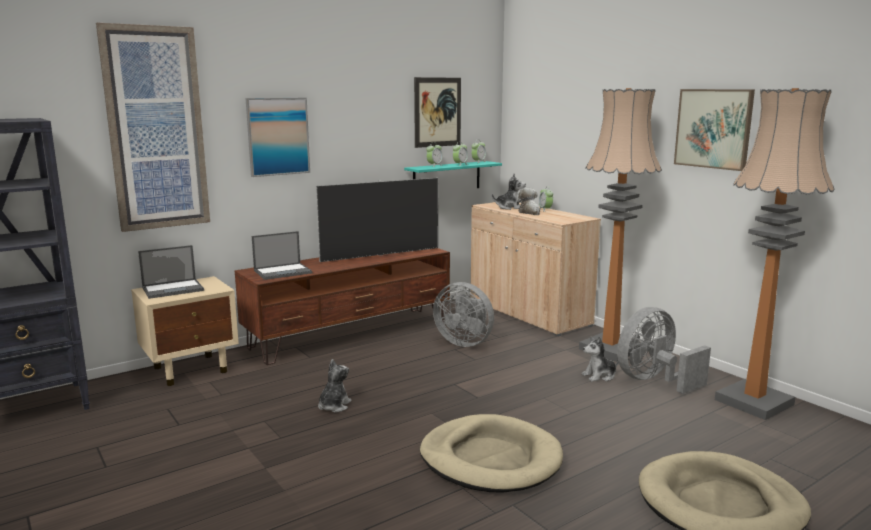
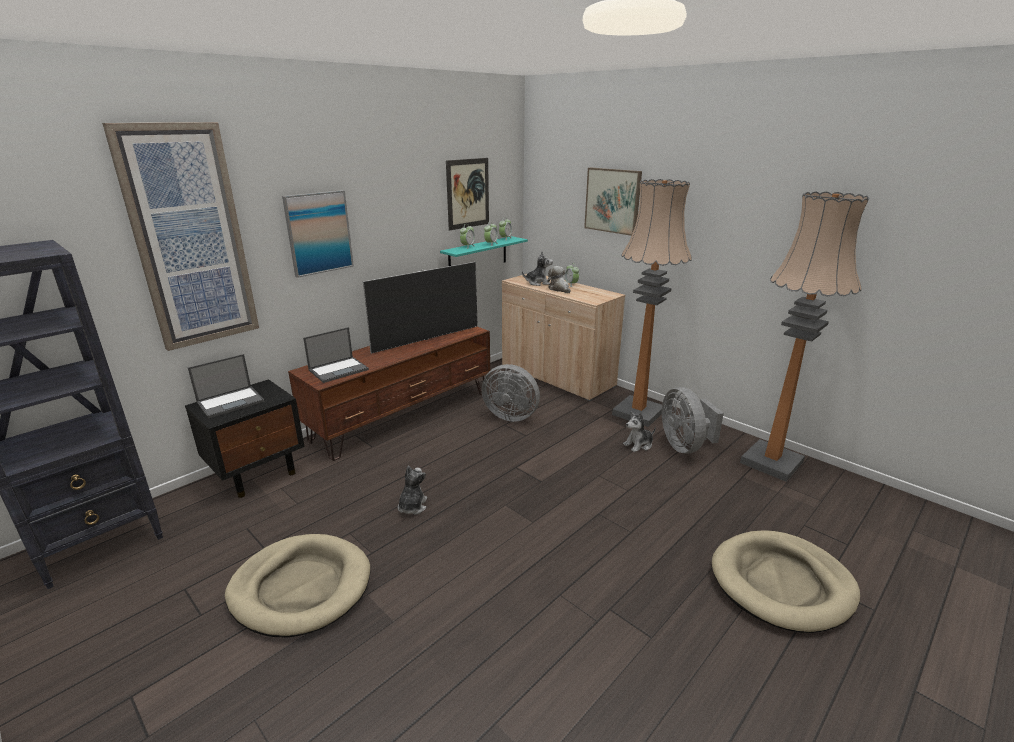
camera: 10 degrees left, 10 degrees up
beige nightstand [131,276,239,386] -> black nightstand [185,379,304,498]
beige dog bed [420,414,563,492] -> beige dog bed moved to [225,534,370,638]
grey fan [617,307,711,394] -> grey fan turned 60 degrees counterclockwise [662,387,724,454]
picture [674,89,755,171] -> picture moved to [584,167,642,236]

